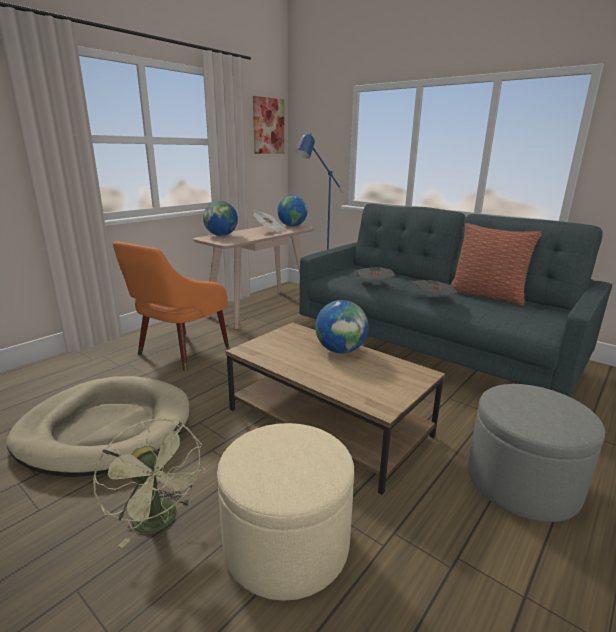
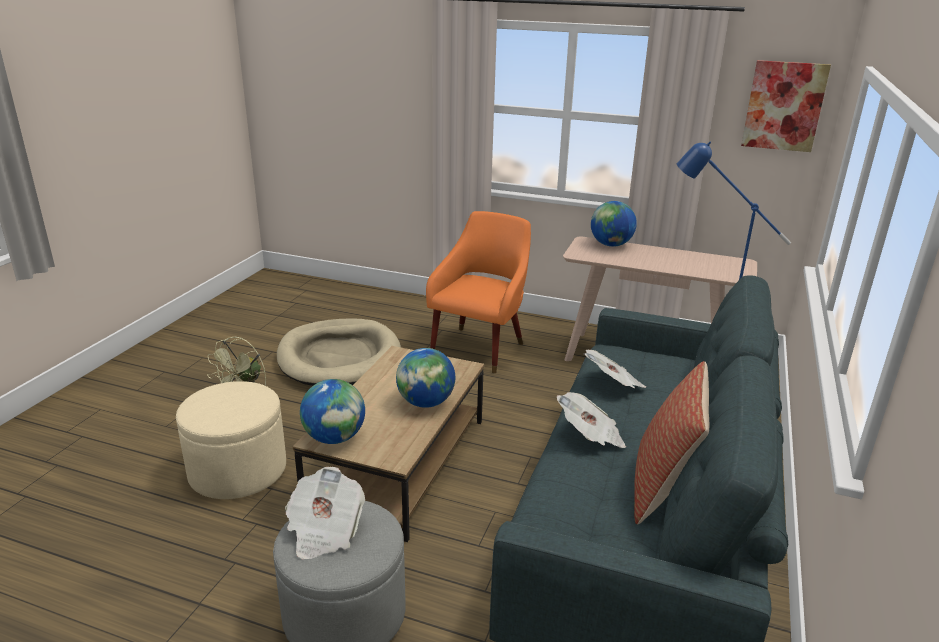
camera: 70 degrees right, 5 degrees up
orange armchair [113,241,229,371] -> orange armchair turned 105 degrees clockwise [426,211,531,373]
newspaper [253,210,286,233] -> newspaper moved to [285,467,365,559]
globe [277,195,307,227] -> globe moved to [300,379,365,444]

